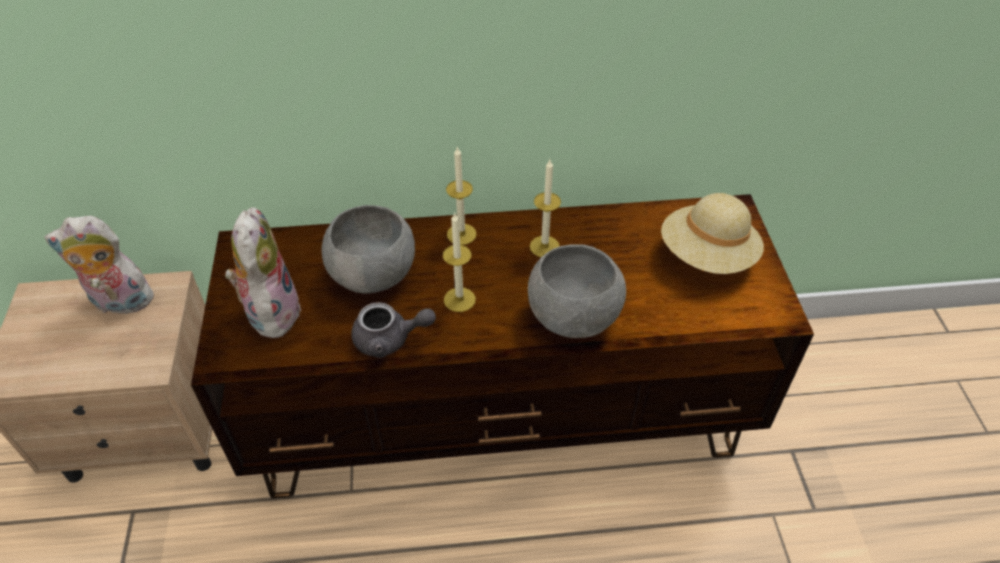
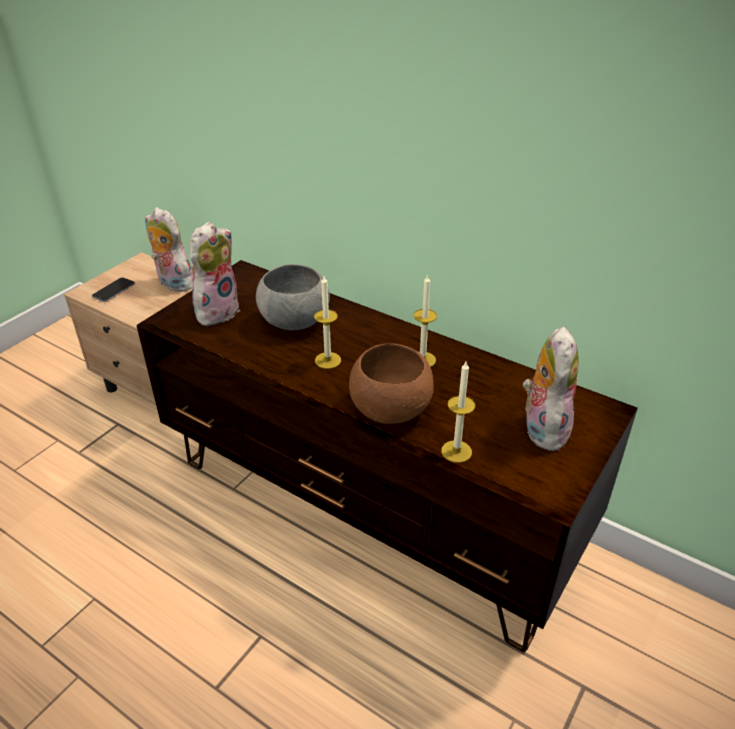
camera: 40 degrees right, 10 degrees down
grey teapot [351,302,436,358] -> none
candle [446,146,477,245] -> candle moved to [441,362,475,463]
grey bowl [528,244,626,338] -> brown bowl [349,343,434,424]
beige hat [661,193,764,274] -> plush toy [523,327,579,451]
none -> phone [92,278,135,302]

